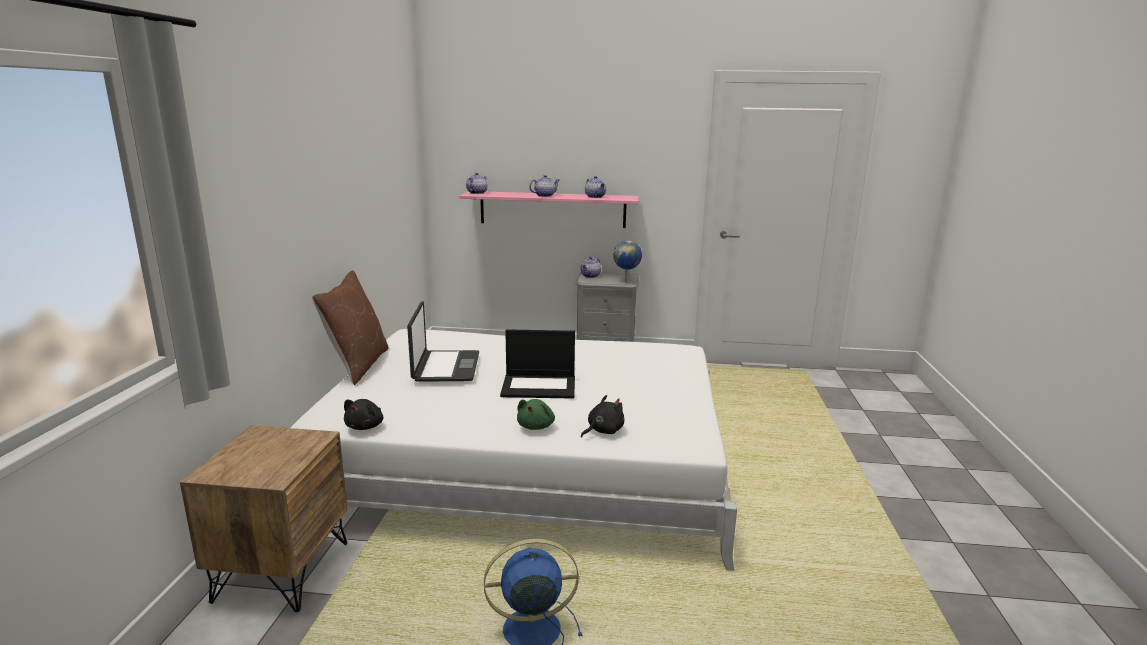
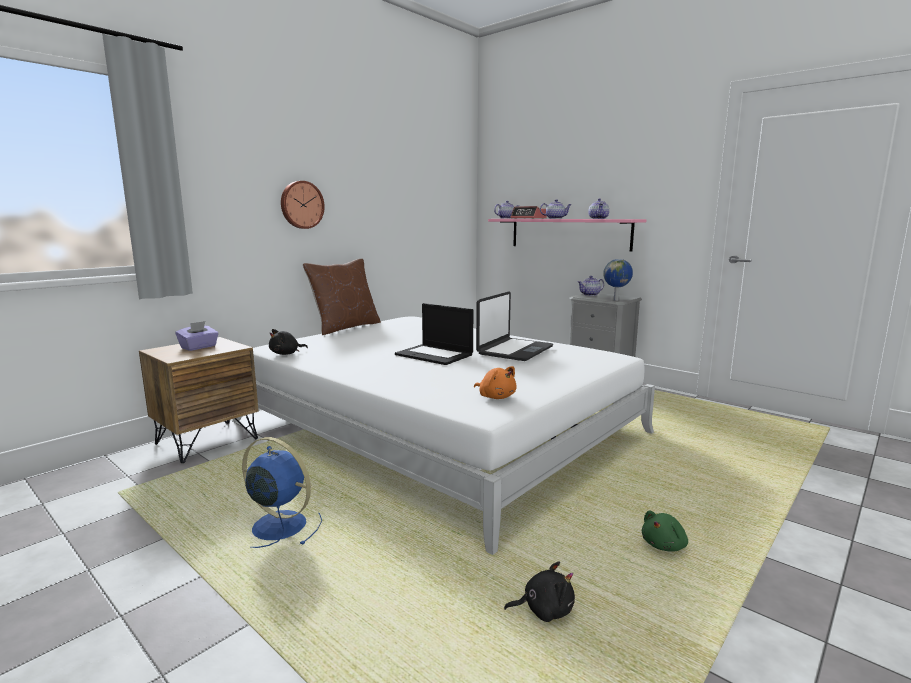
camera: 35 degrees right, 5 degrees down
laptop [407,301,479,382] -> laptop moved to [476,291,553,361]
green plush toy [517,399,555,430] -> green plush toy moved to [642,510,688,551]
black plush toy [581,395,624,438] -> black plush toy moved to [504,562,575,622]
none -> purple tissue box [175,321,219,351]
none -> wall clock [281,181,325,229]
none -> orange plush toy [474,366,517,399]
none -> alarm clock [511,206,547,219]

